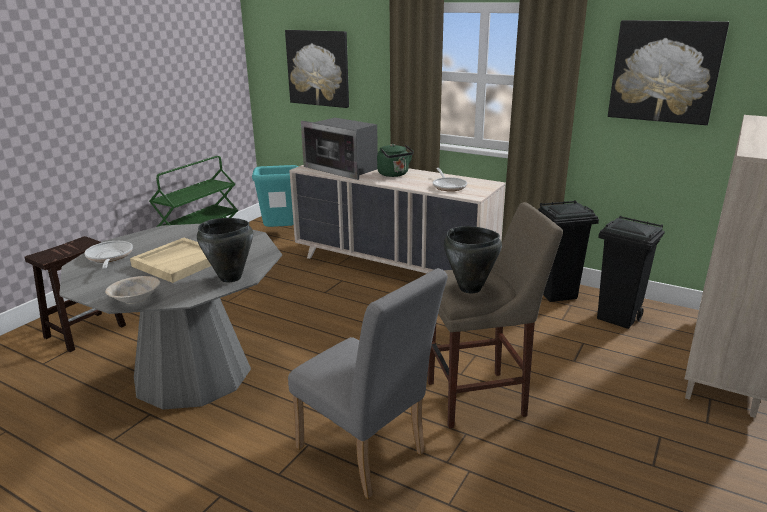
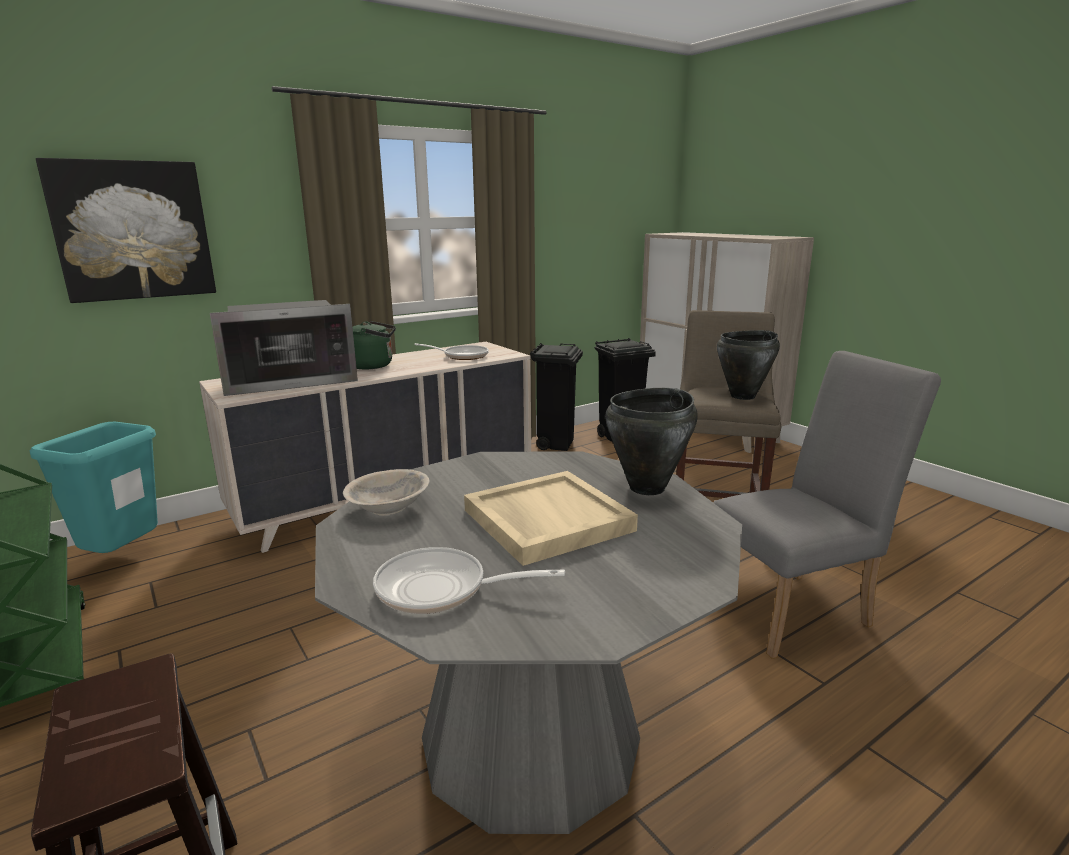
camera: 65 degrees left, 5 degrees down
beige bowl [105,276,160,304] -> beige bowl moved to [343,469,430,516]
picture [608,20,729,125] -> none

